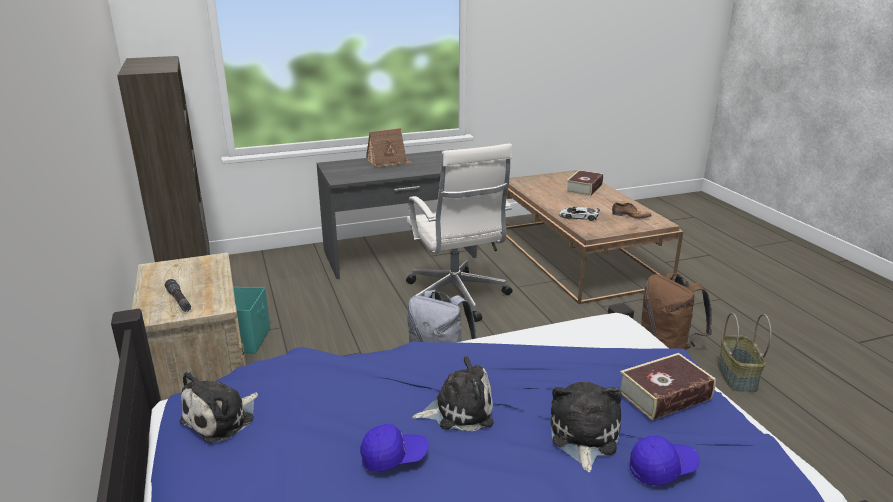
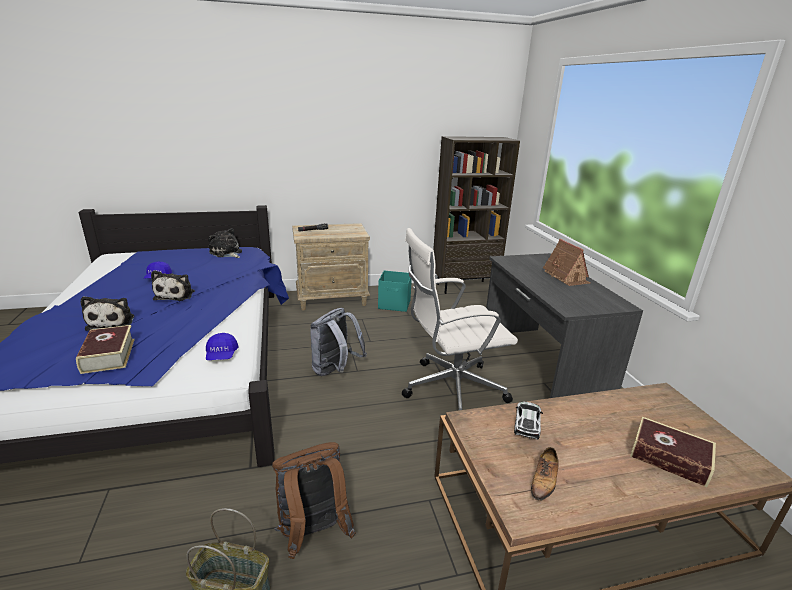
camera: 95 degrees right, 0 degrees up
plush toy [550,382,622,472] -> plush toy turned 60 degrees clockwise [81,296,134,331]
blue cap [630,435,699,485] -> blue cap moved to [206,333,238,360]

